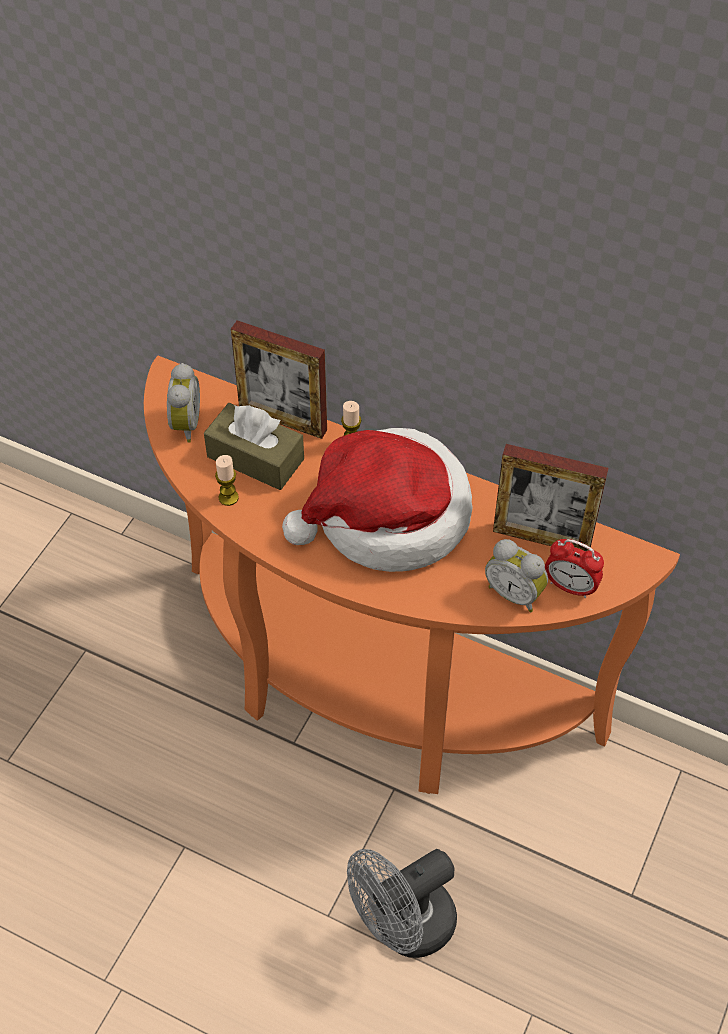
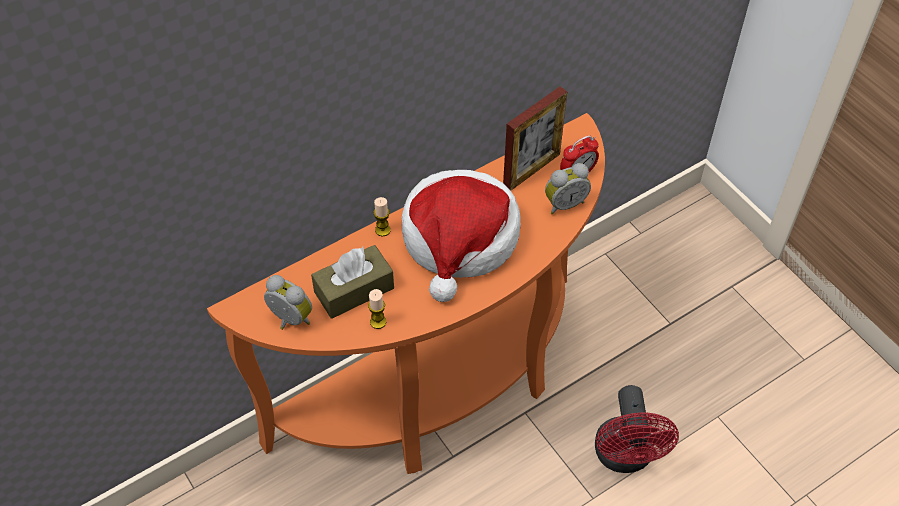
camera: 60 degrees left, 0 degrees up
picture frame [231,320,327,439] -> none
grey fan [347,849,457,958] -> red fan [595,385,679,473]

